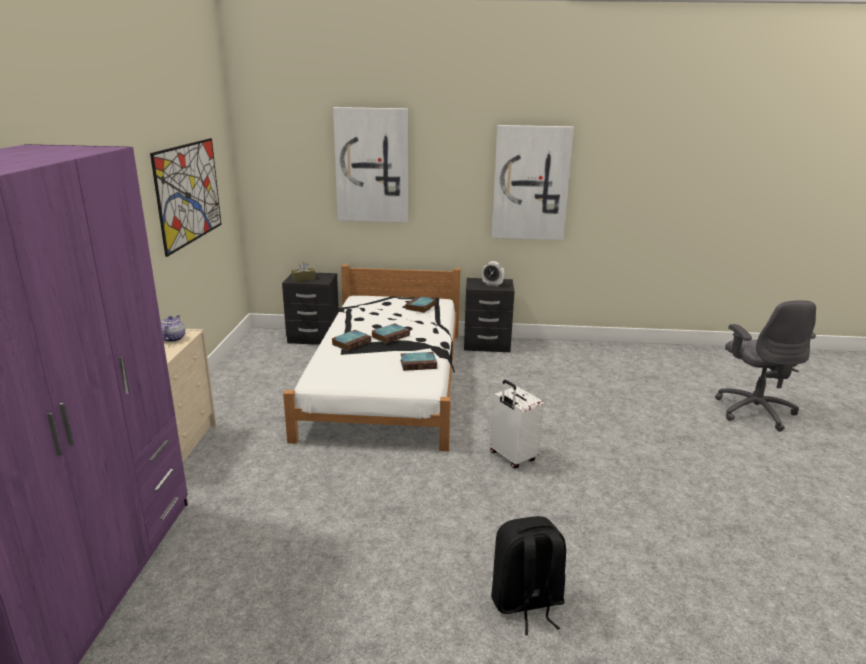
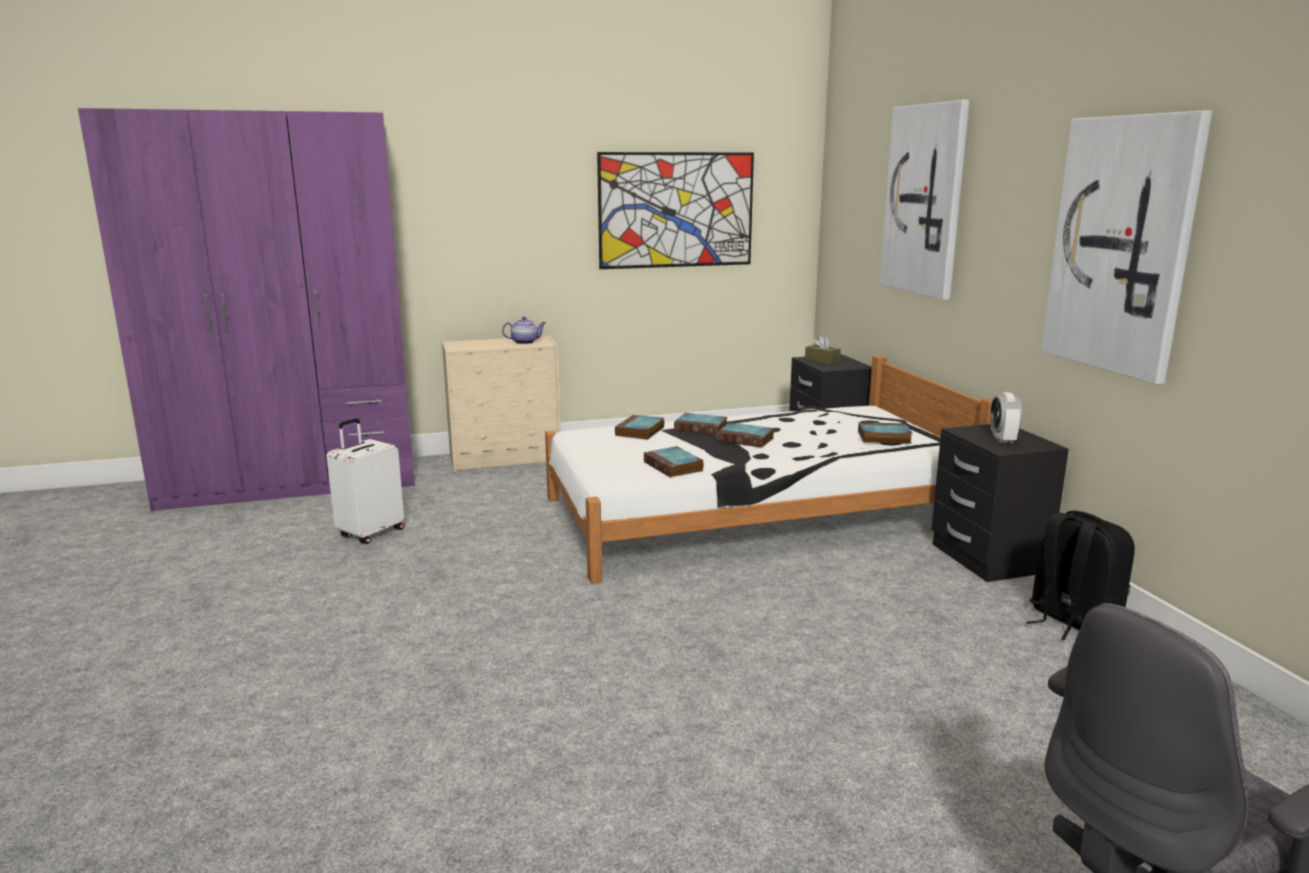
camera: 70 degrees right, 5 degrees down
white suitcase [490,380,544,468] -> white suitcase moved to [327,418,404,544]
black backpack [491,516,566,635] -> black backpack moved to [1026,511,1135,640]
none -> book [615,415,665,440]

